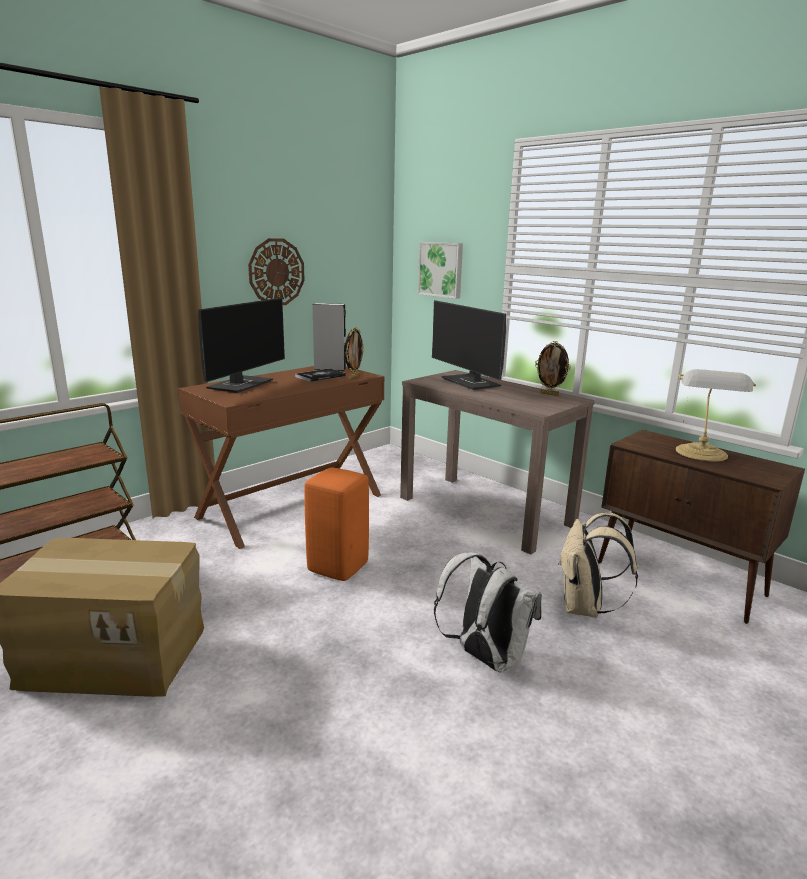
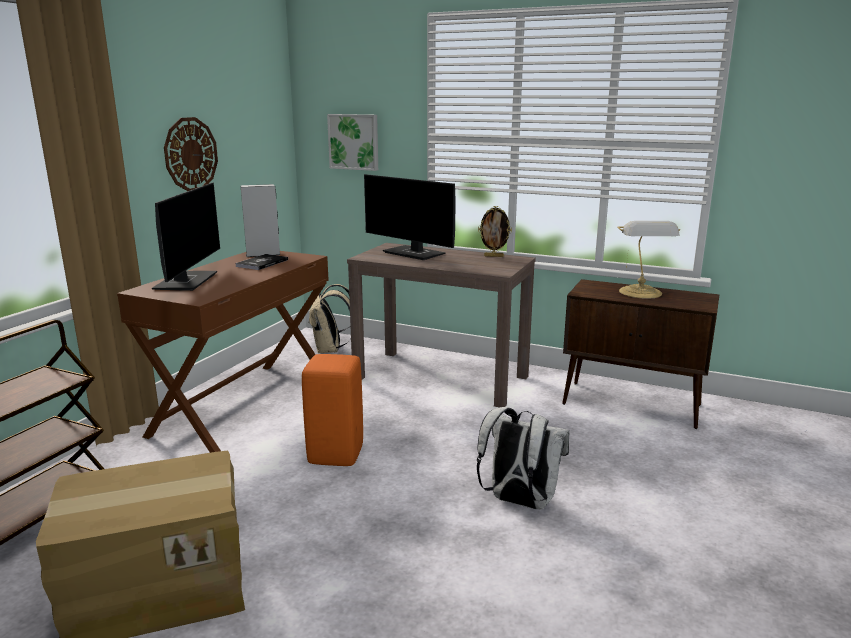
camera: 20 degrees left, 0 degrees up
picture frame [345,327,364,379] -> none
beige backpack [558,512,638,618] -> beige backpack moved to [308,284,350,353]

